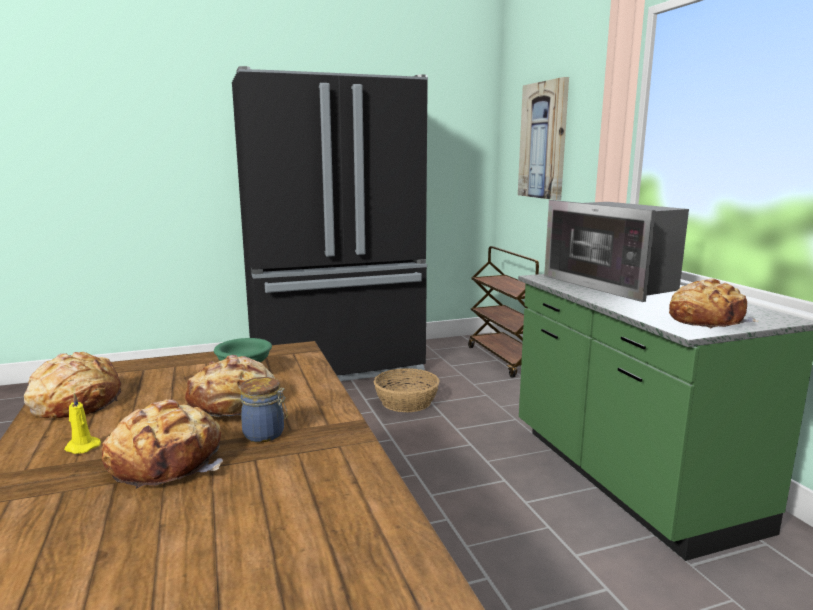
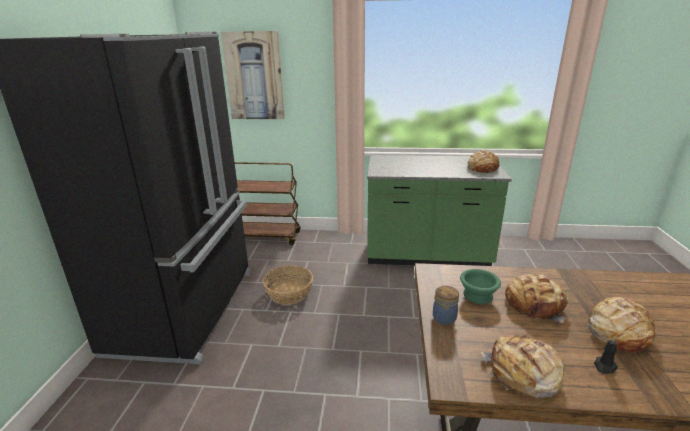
camera: 65 degrees left, 10 degrees up
yellow candle [64,393,101,454] -> black candle [594,336,618,374]
jar [241,377,288,442] -> jar moved to [433,286,459,325]
microwave [544,200,689,302] -> none

